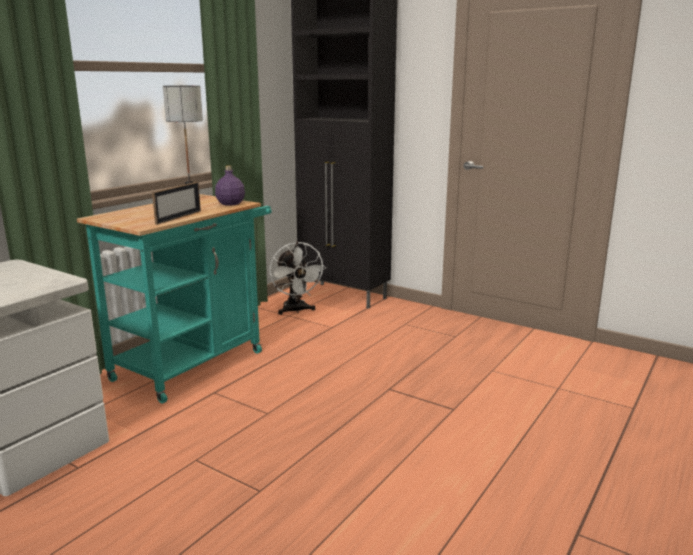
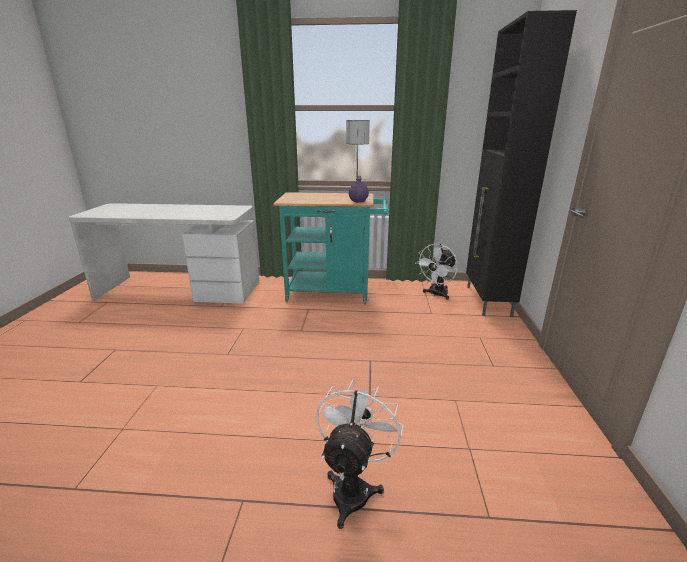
camera: 60 degrees right, 5 degrees up
picture frame [152,182,201,225] -> none
none -> white fan [316,380,403,529]

